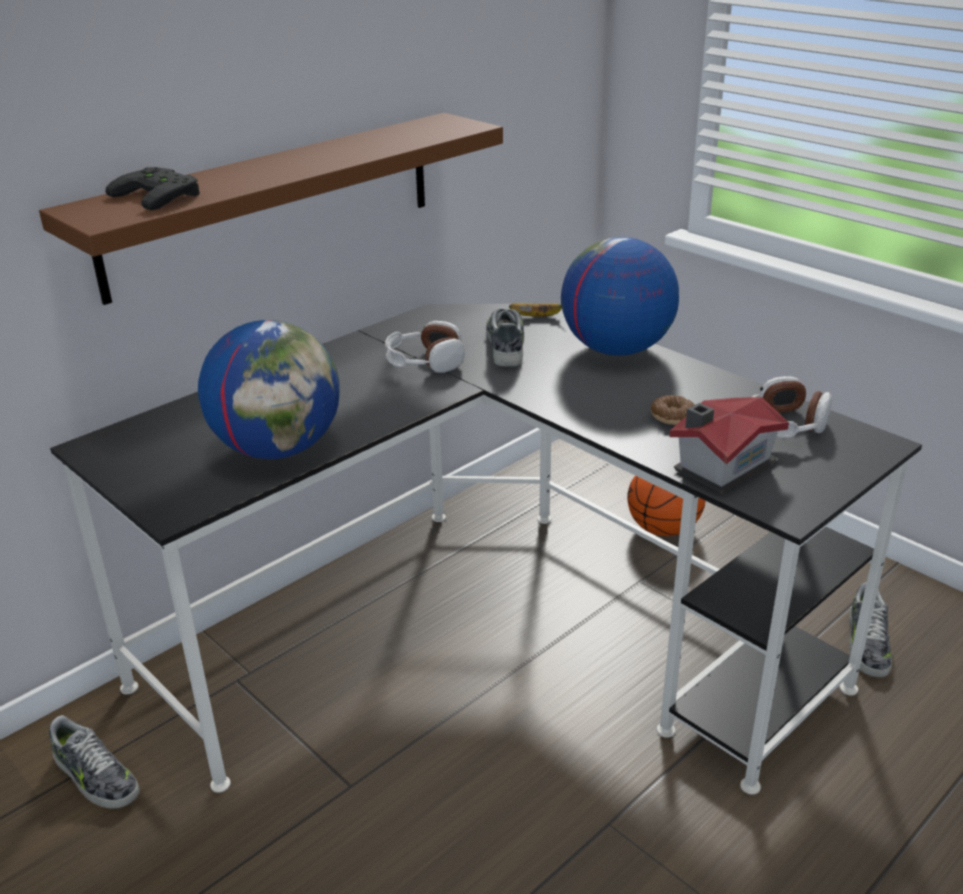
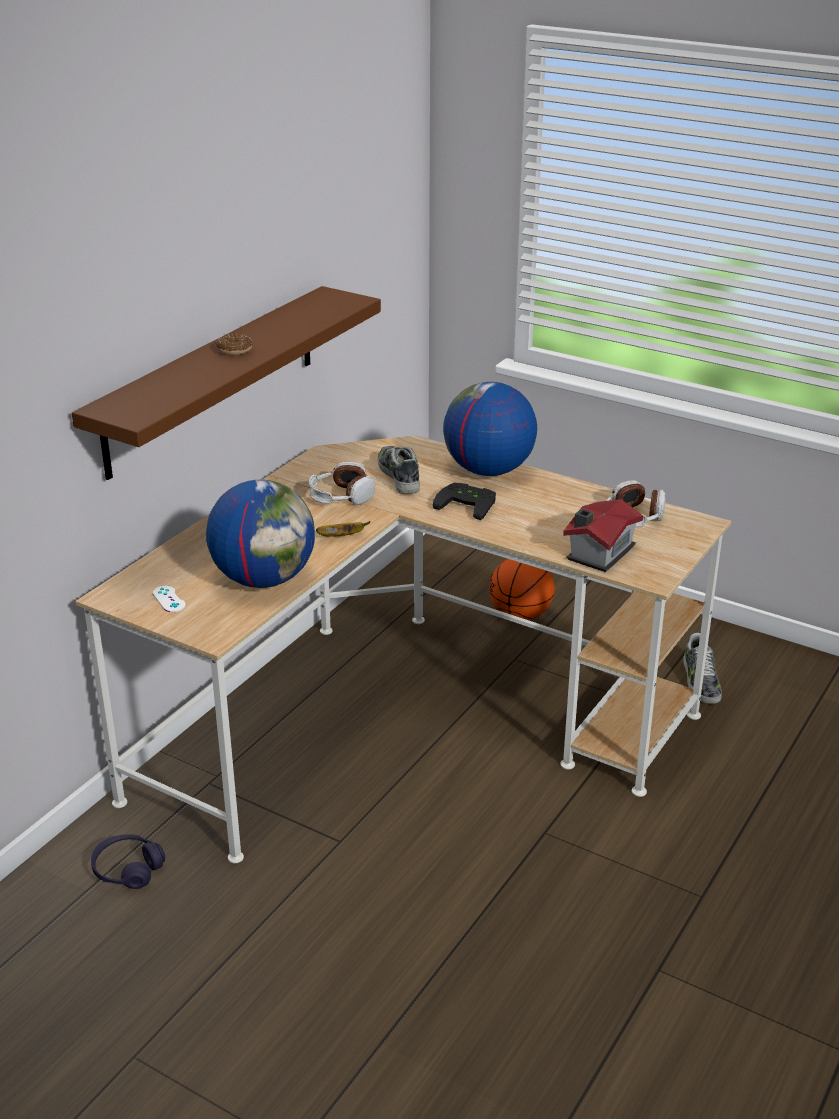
camera: 15 degrees left, 0 degrees up
shoe [49,715,140,809] -> purple headphones [91,834,165,889]
black desk [50,303,922,795] -> beige desk [75,435,731,863]
black game controller [106,167,200,210] -> black game controller moved to [433,483,496,520]
banana [509,303,562,317] -> banana moved to [316,521,370,537]
donut [651,395,695,425] -> donut moved to [216,334,253,355]
none -> white game controller [153,586,186,612]

